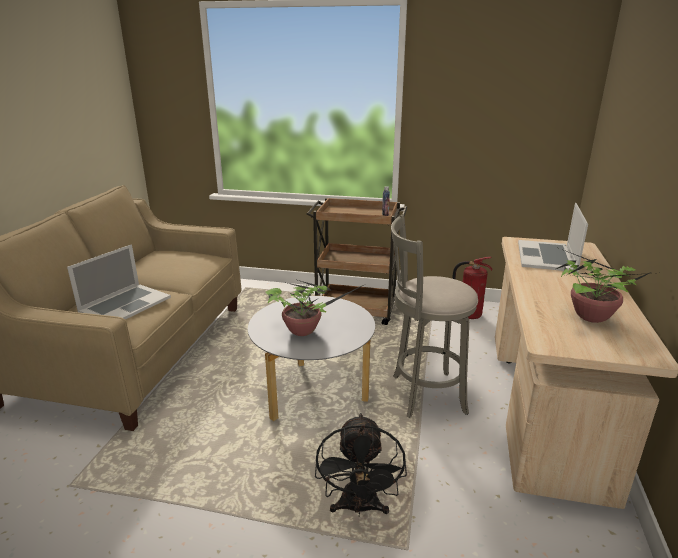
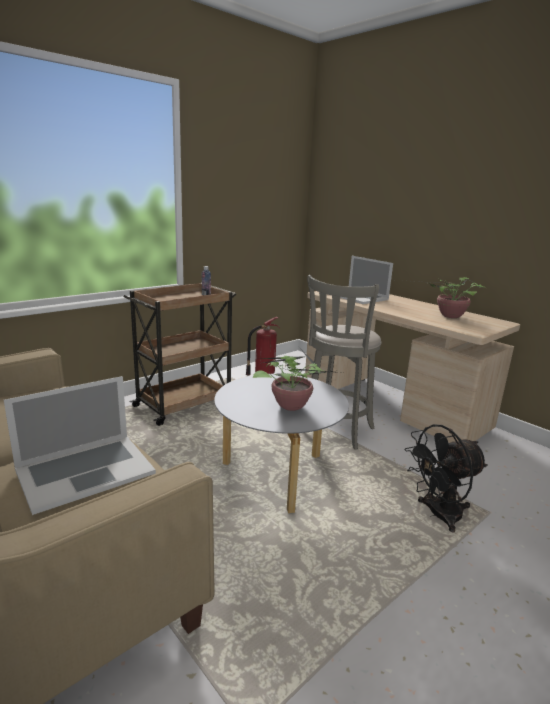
camera: 55 degrees left, 5 degrees down
laptop [67,244,171,319] -> laptop turned 75 degrees clockwise [4,376,156,515]
black fan [315,413,407,517] -> black fan turned 120 degrees clockwise [405,424,488,532]

